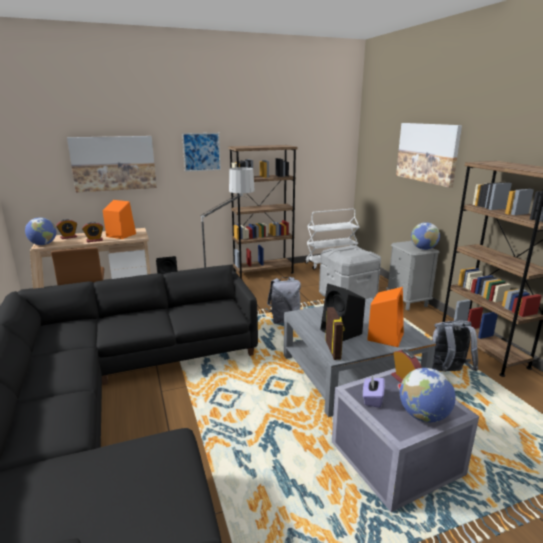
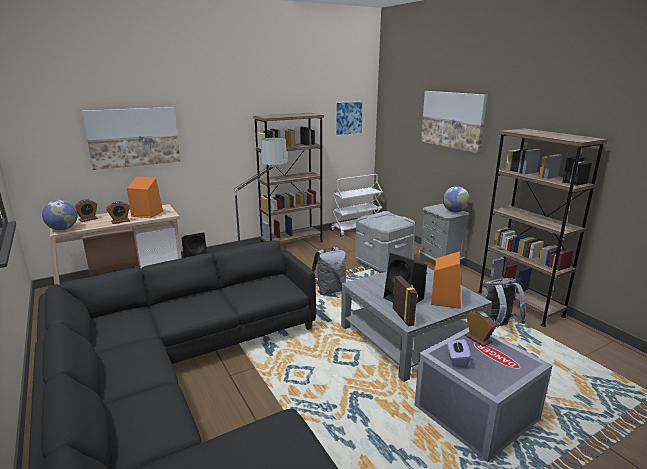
camera: 10 degrees left, 0 degrees up
picture [182,133,221,172] -> picture moved to [335,101,364,136]
globe [400,368,456,423] -> none

